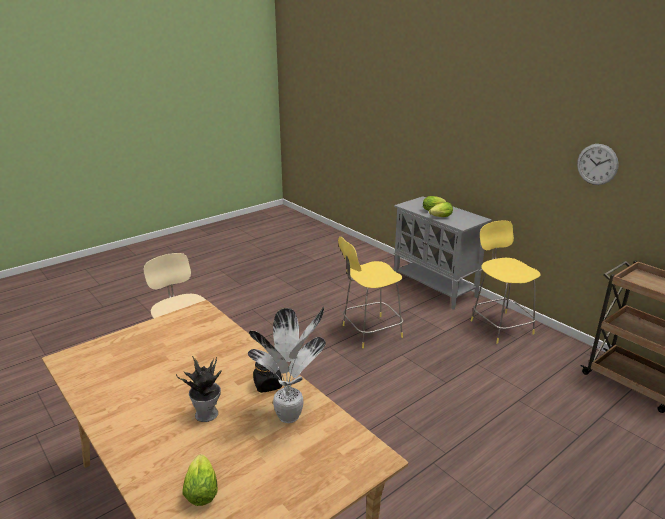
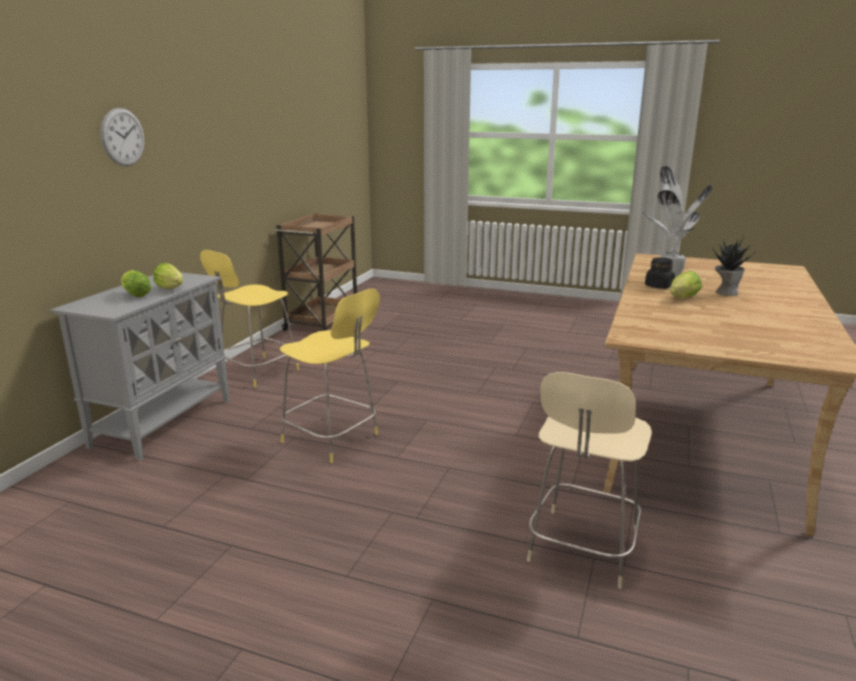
camera: 120 degrees left, 5 degrees down
lettuce [182,454,218,506] -> lettuce moved to [670,271,702,298]
wall clock [577,144,619,185] -> wall clock moved to [101,108,144,166]

